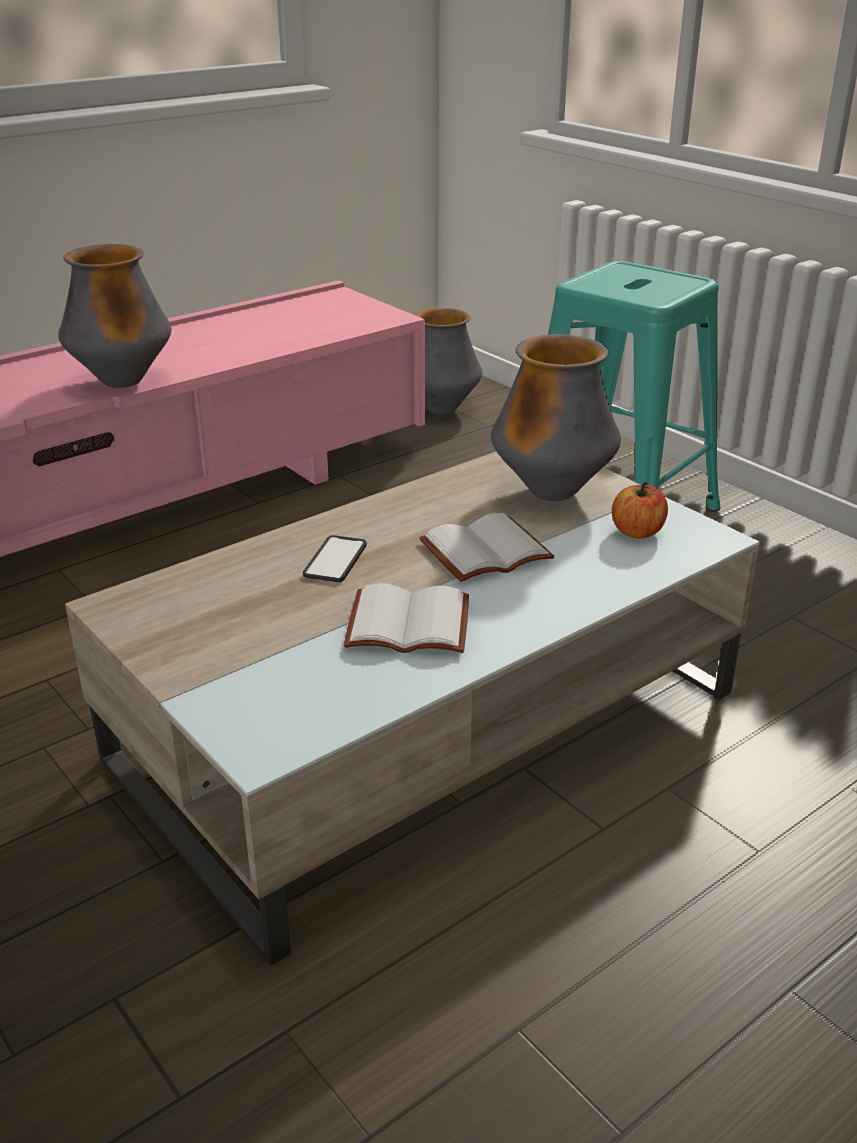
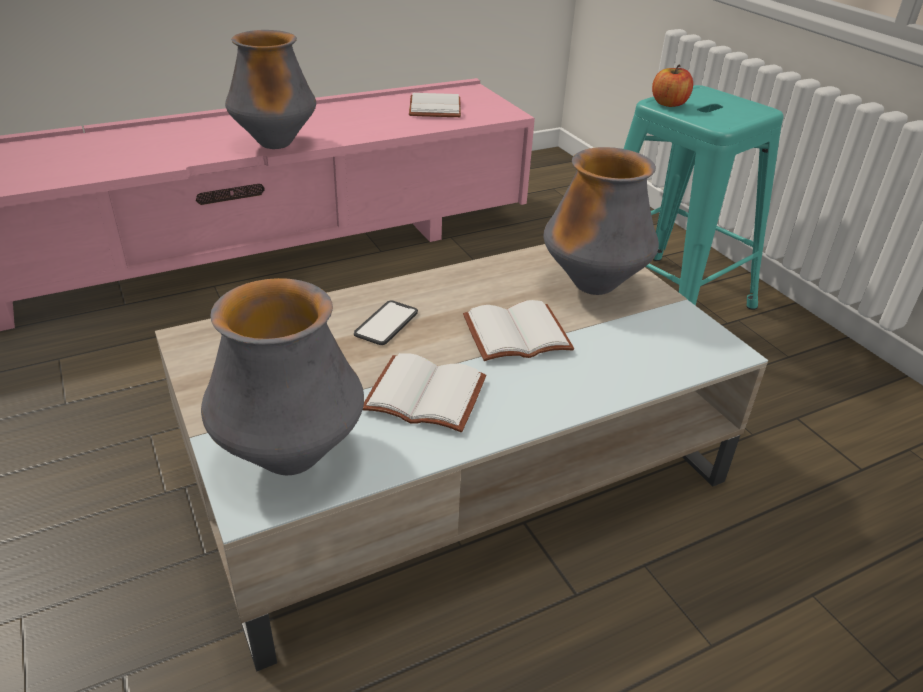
camera: 10 degrees right, 5 degrees up
vase [414,308,482,415] -> vase moved to [201,278,364,475]
apple [612,482,668,539] -> apple moved to [652,65,693,107]
none -> white book [409,93,461,117]

